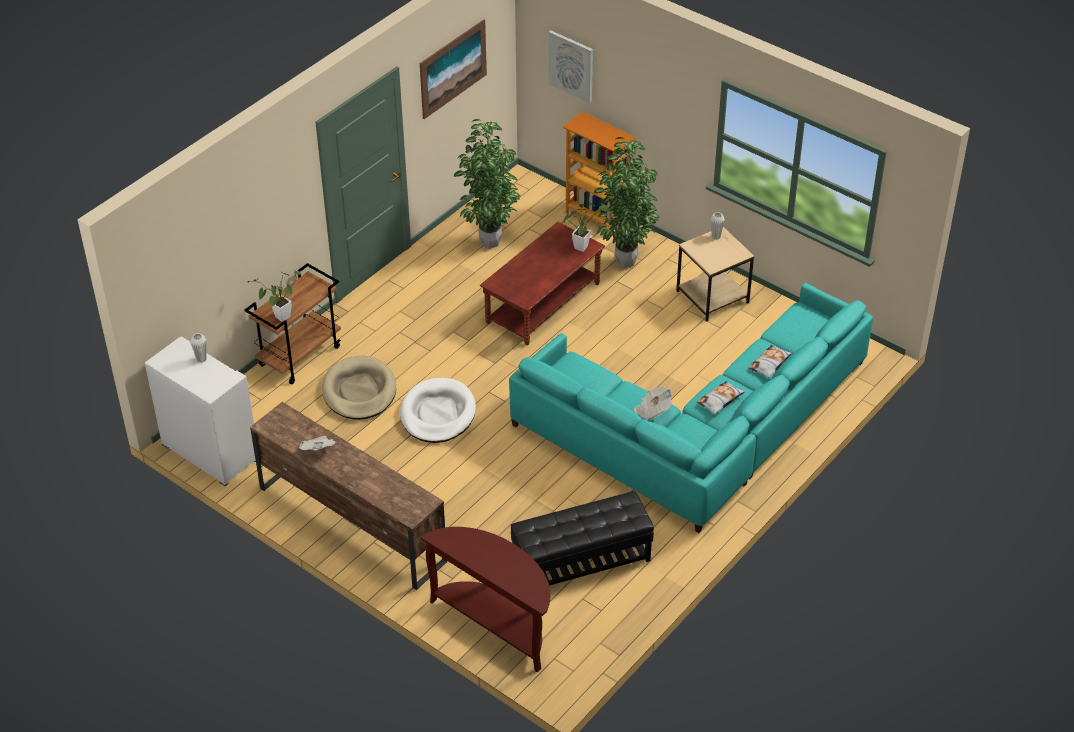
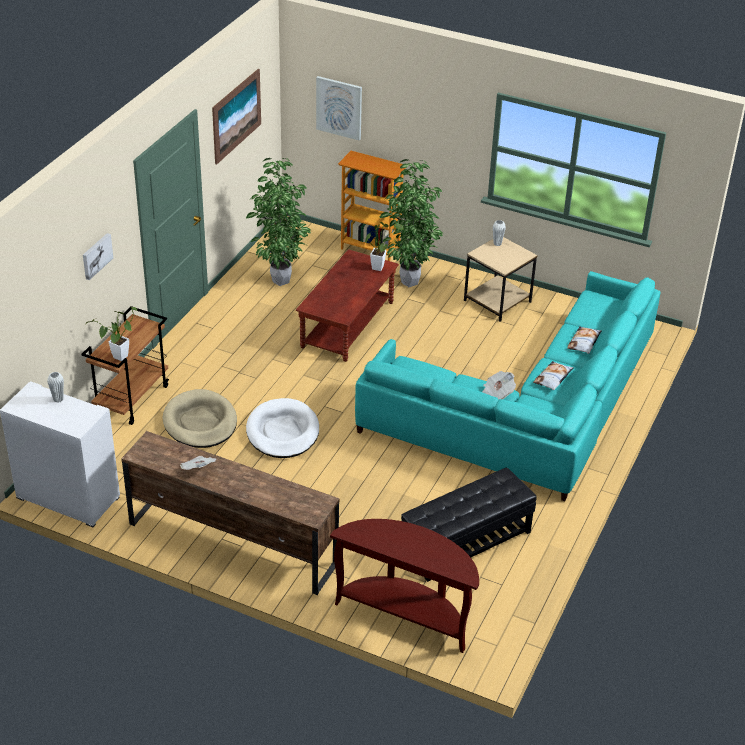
camera: 15 degrees left, 5 degrees down
none -> picture [83,233,113,280]

